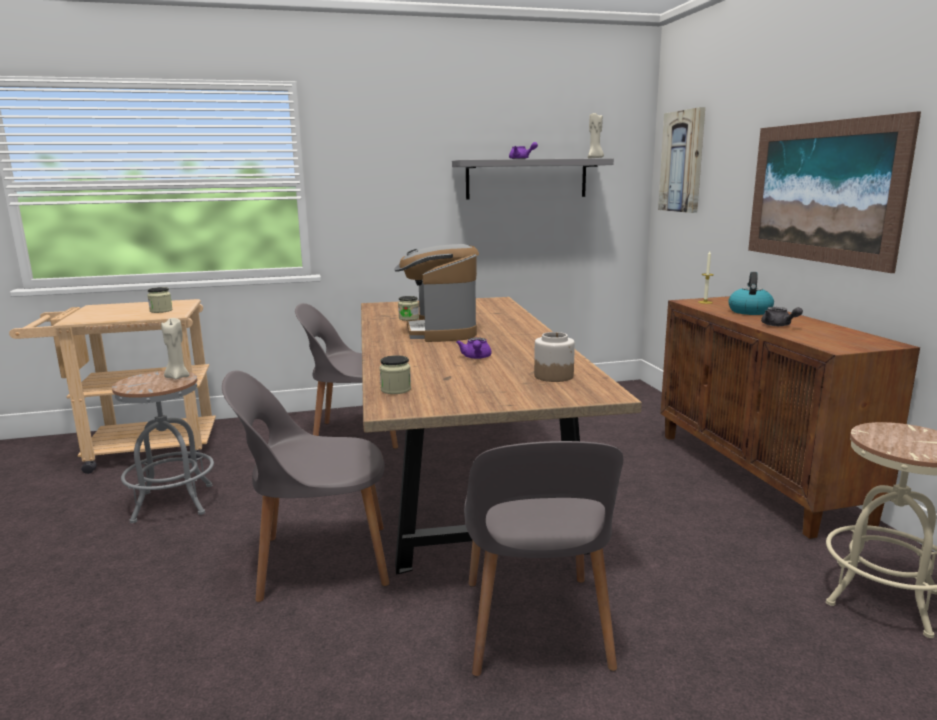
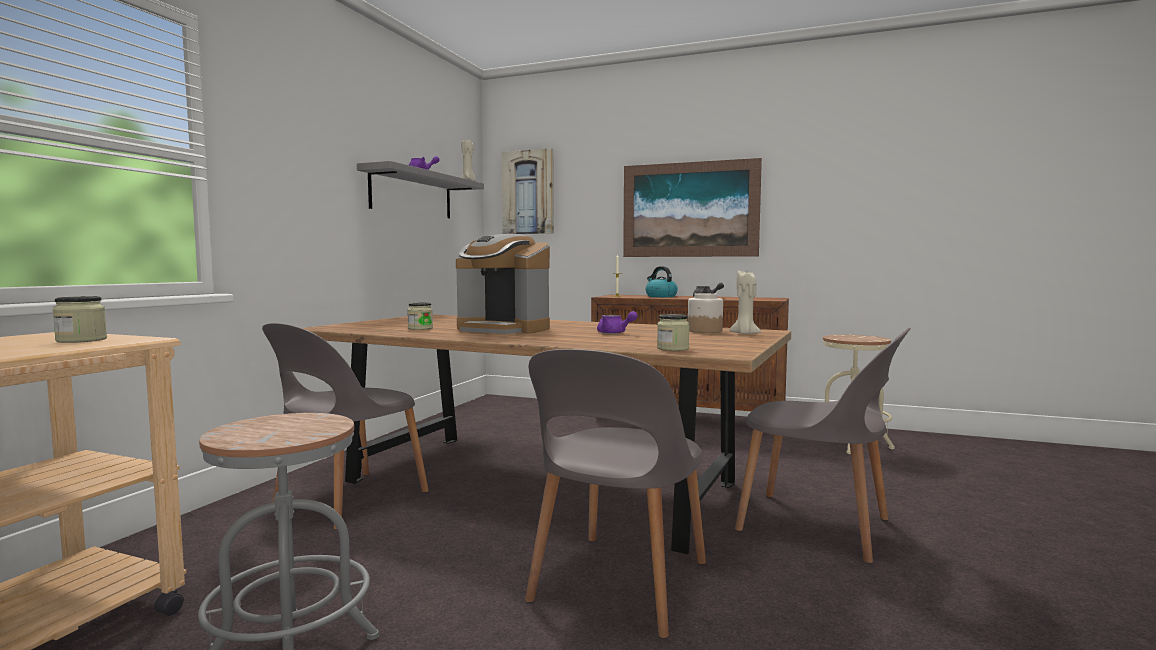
camera: 55 degrees left, 10 degrees down
beige candle [161,318,190,379] -> beige candle moved to [730,271,761,334]

